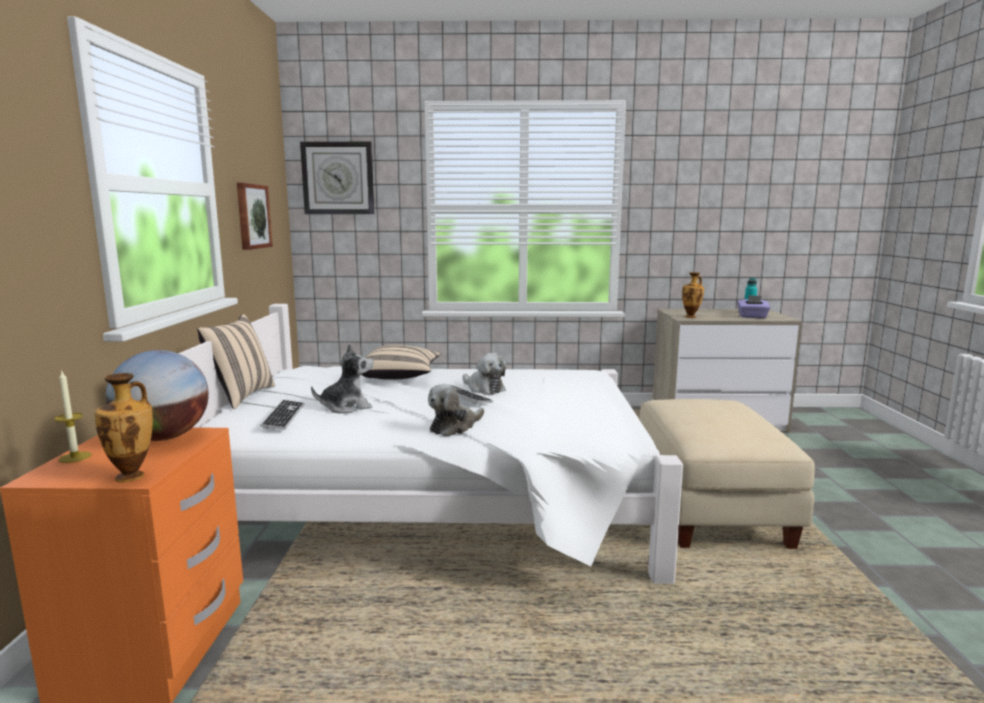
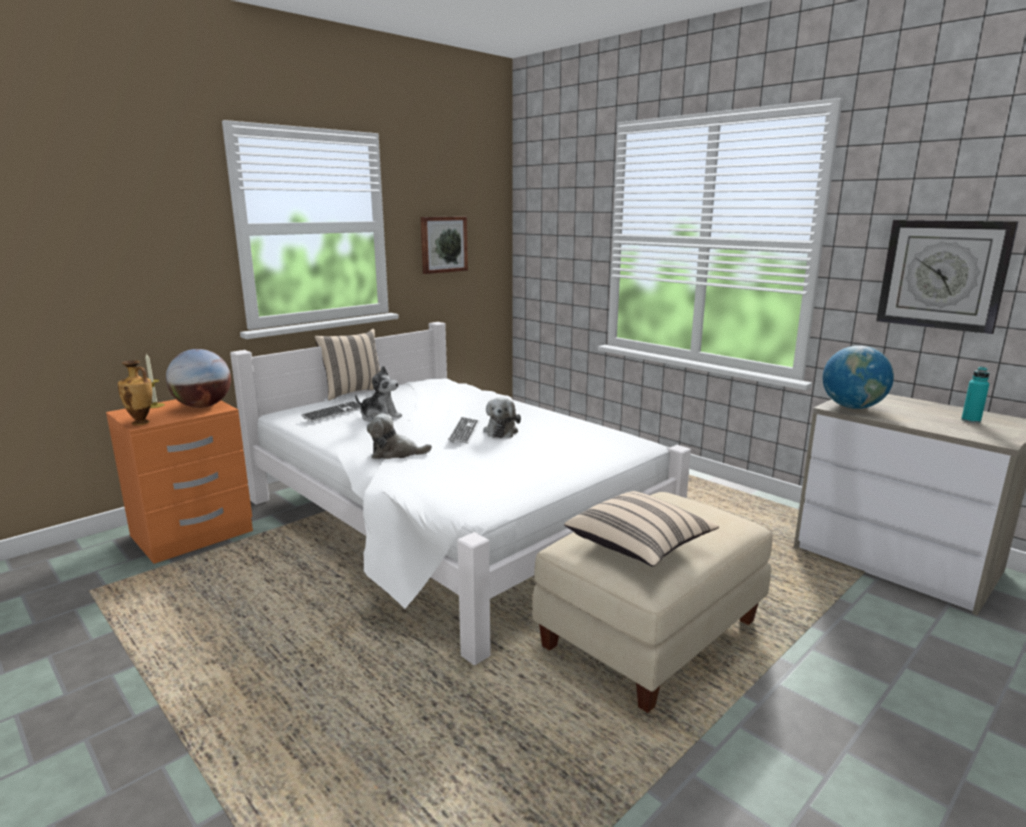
camera: 45 degrees right, 5 degrees up
wall clock [300,141,375,214] -> wall clock moved to [876,220,1019,334]
beige pillow [361,345,440,380] -> beige pillow moved to [564,491,719,566]
vase [682,272,704,318] -> globe [823,346,894,409]
purple tissue box [737,295,770,318] -> none

